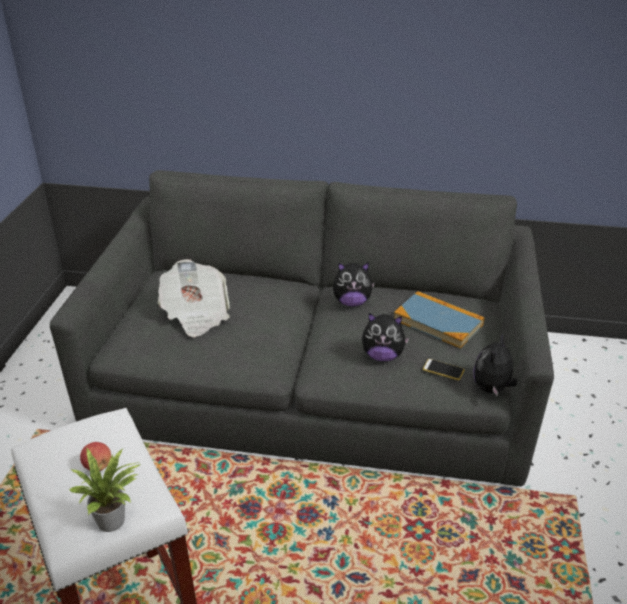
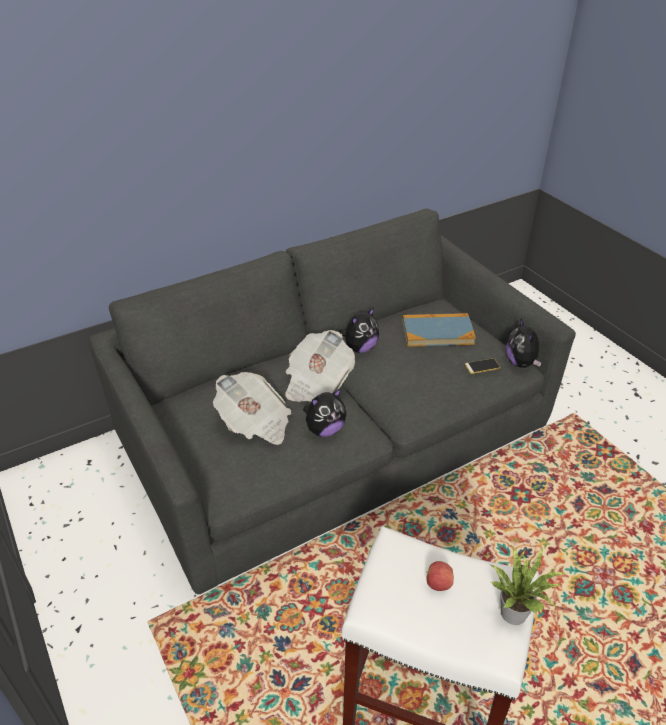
camera: 40 degrees left, 5 degrees up
plush toy [362,313,410,361] -> plush toy moved to [303,389,346,437]
none -> newspaper [285,330,355,402]

